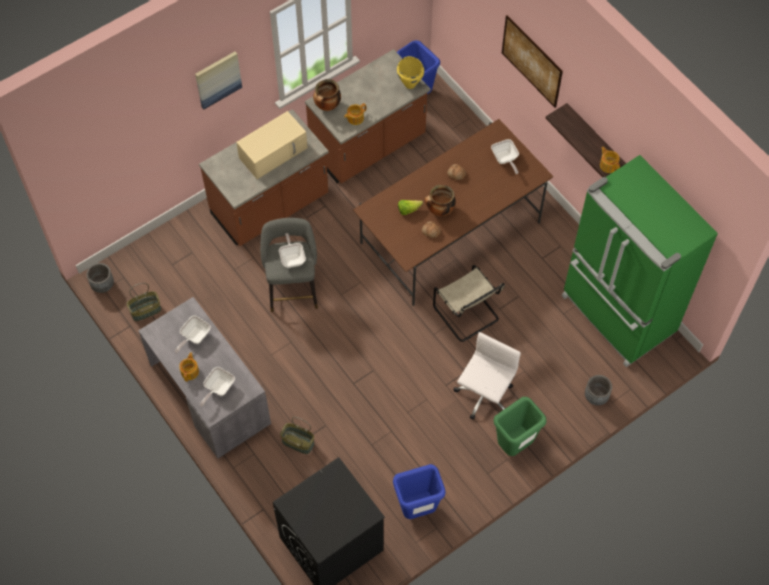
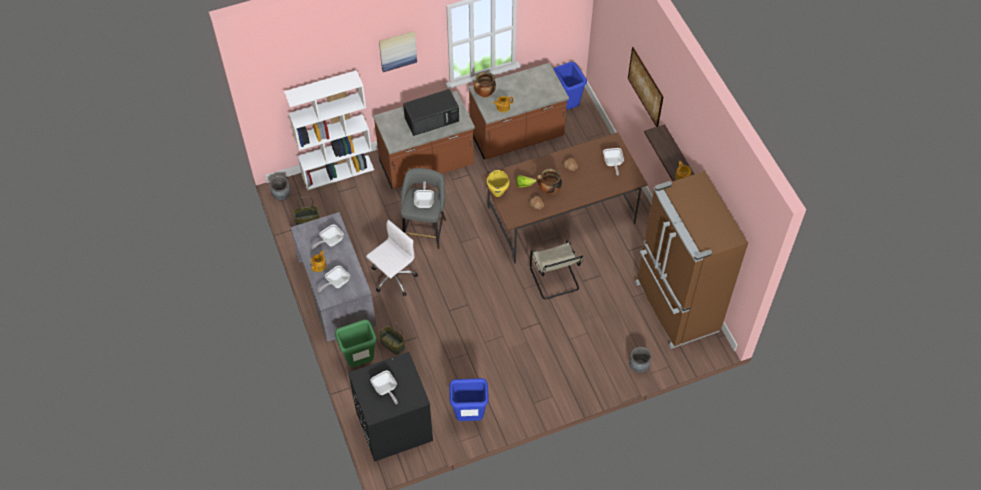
camera: 15 degrees right, 5 degrees down
beige microwave [236,111,308,179] -> black microwave [403,89,459,136]
yellow cooking pot [397,56,424,89] -> yellow cooking pot moved to [487,170,509,197]
white office chair [454,332,521,420] -> white office chair moved to [366,220,418,296]
green trash can [493,397,547,456] -> green trash can moved to [335,319,377,367]
green fridge [562,155,718,367] -> brown fridge [635,171,748,349]
none -> white bookcase [284,70,374,191]
none -> frying pan [371,371,398,404]

